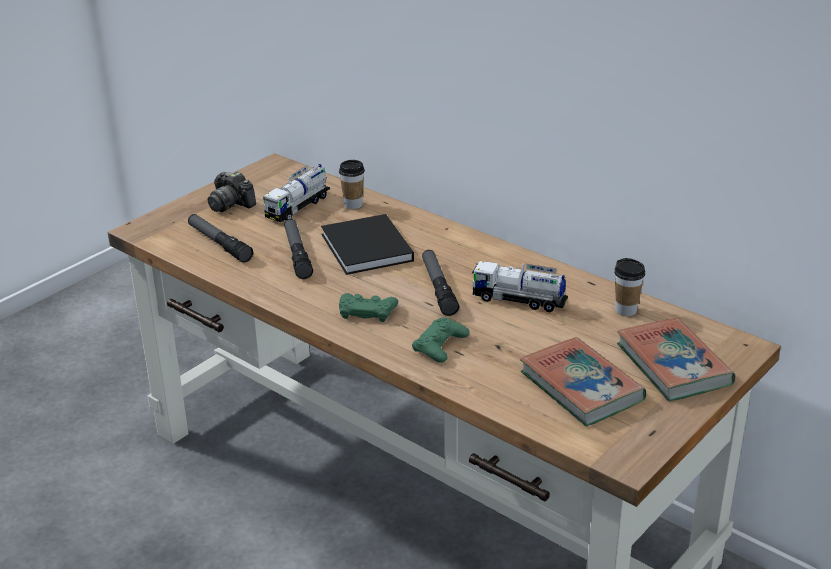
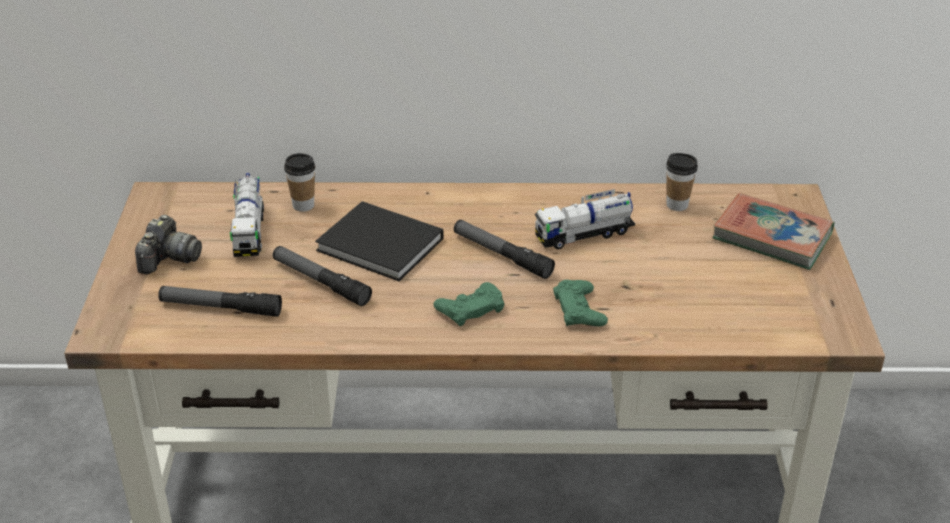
camera: 40 degrees left, 5 degrees up
camera [207,171,256,212] -> camera turned 75 degrees counterclockwise [135,215,202,274]
book [520,337,646,427] -> none

